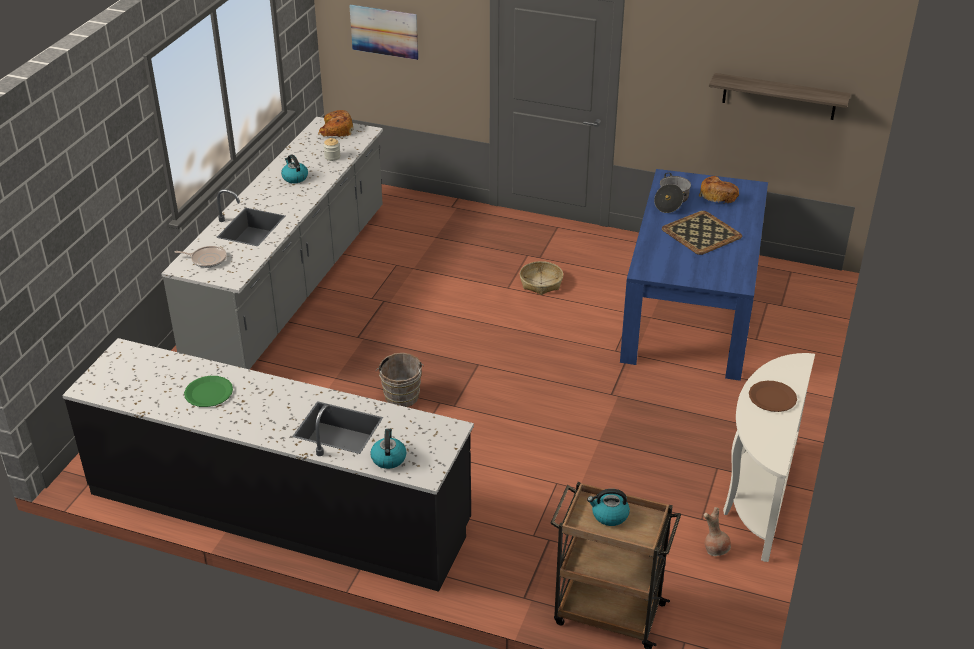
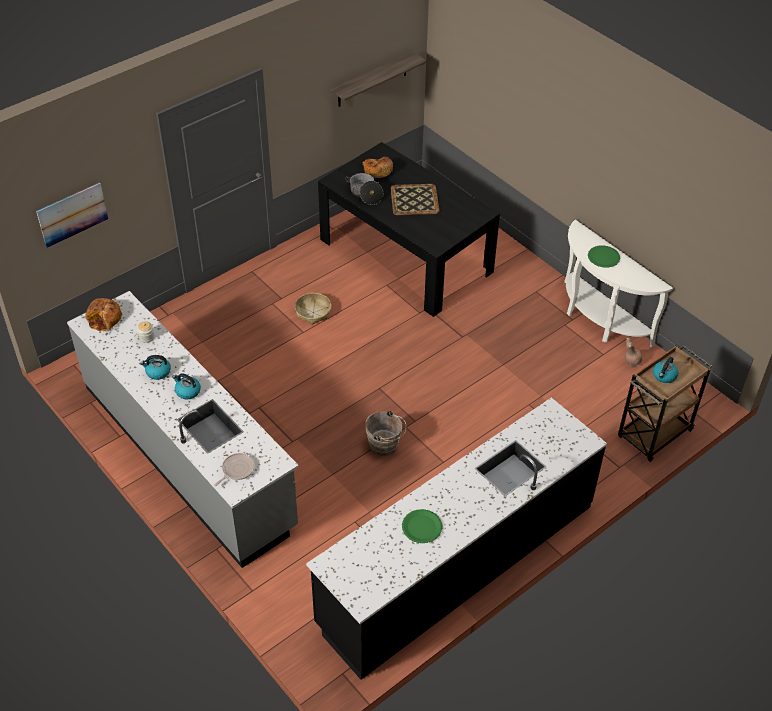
camera: 60 degrees left, 10 degrees up
kettle [370,428,407,469] -> kettle moved to [172,374,201,400]
blue dining table [620,169,768,381] -> black dining table [318,142,500,317]
brown plate [749,381,797,412] -> green plate [588,245,620,267]

